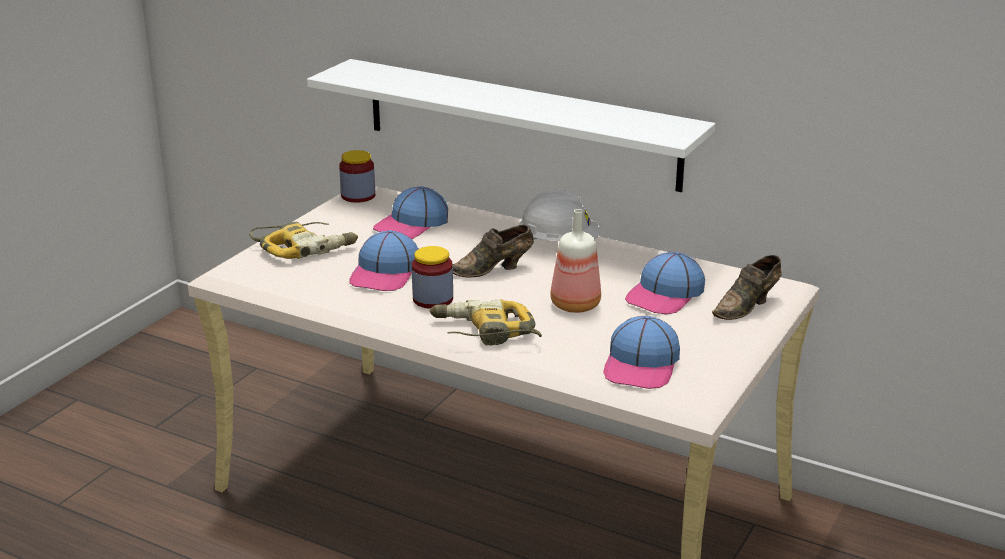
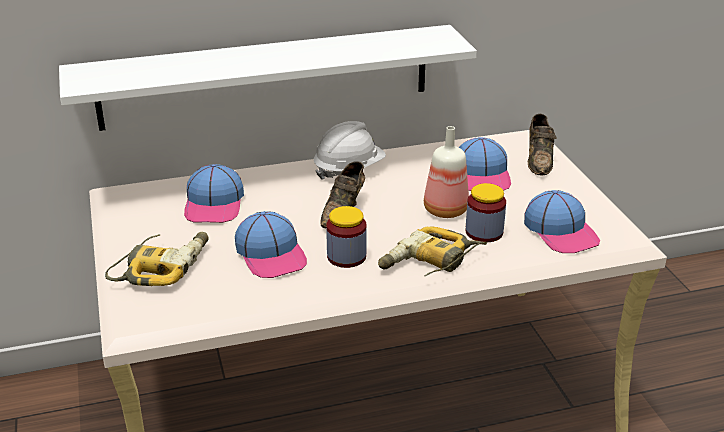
camera: 45 degrees left, 5 degrees up
jar [339,150,375,203] -> jar moved to [466,183,506,242]

